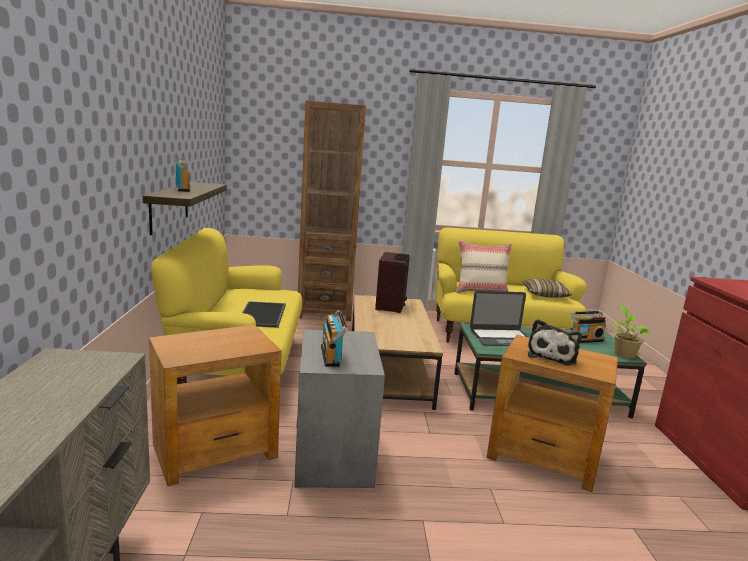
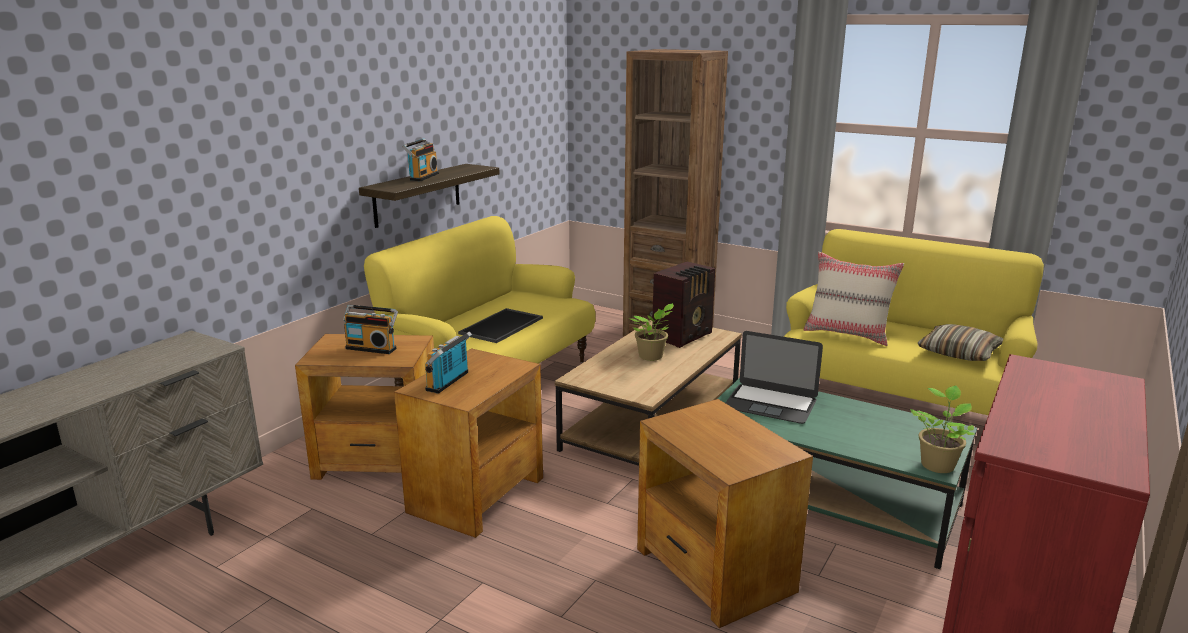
camera: 35 degrees right, 5 degrees up
grey side table [294,329,385,488] -> brown side table [394,348,543,538]
plush toy [527,319,582,365] -> none
radio [571,311,606,343] -> radio moved to [343,305,398,354]
none -> potted plant [629,303,674,361]

